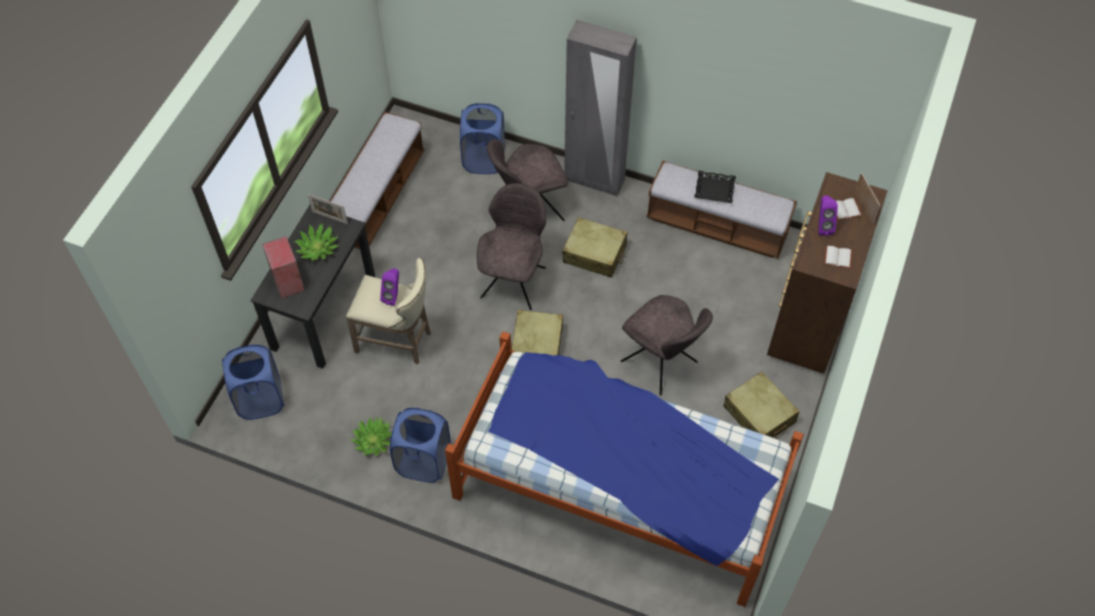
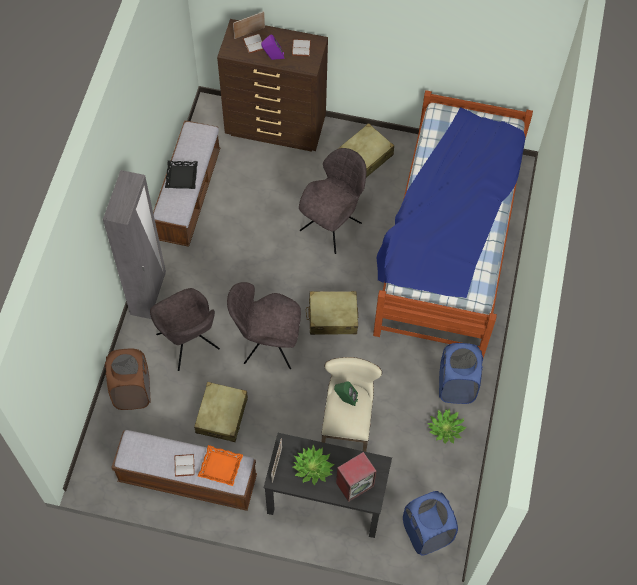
camera: 100 degrees left, 5 degrees up
purple speaker [380,268,399,306] -> green speaker [334,382,358,406]
blue laundry basket [460,103,505,174] -> brown laundry basket [105,349,151,410]
beige suitcase [562,217,627,278] -> beige suitcase moved to [194,382,248,442]
none -> white book [175,454,195,477]
none -> orange tray [198,445,243,486]

